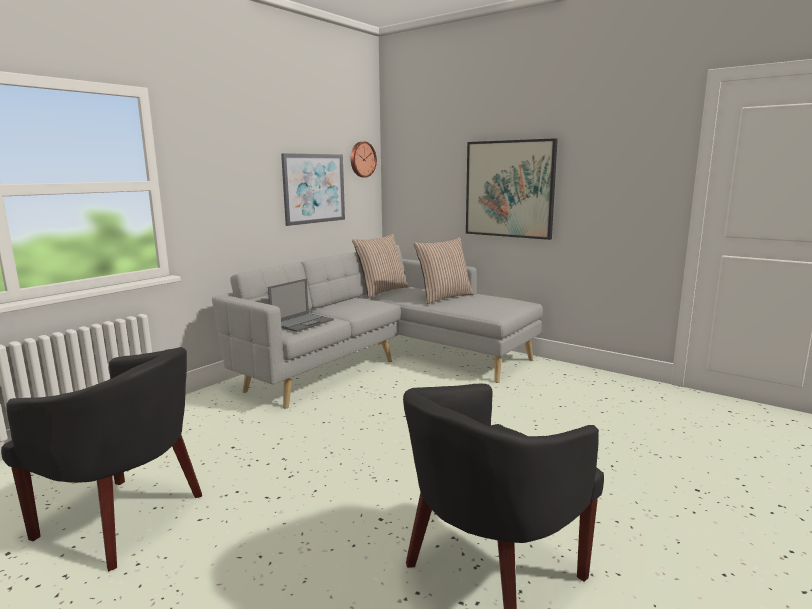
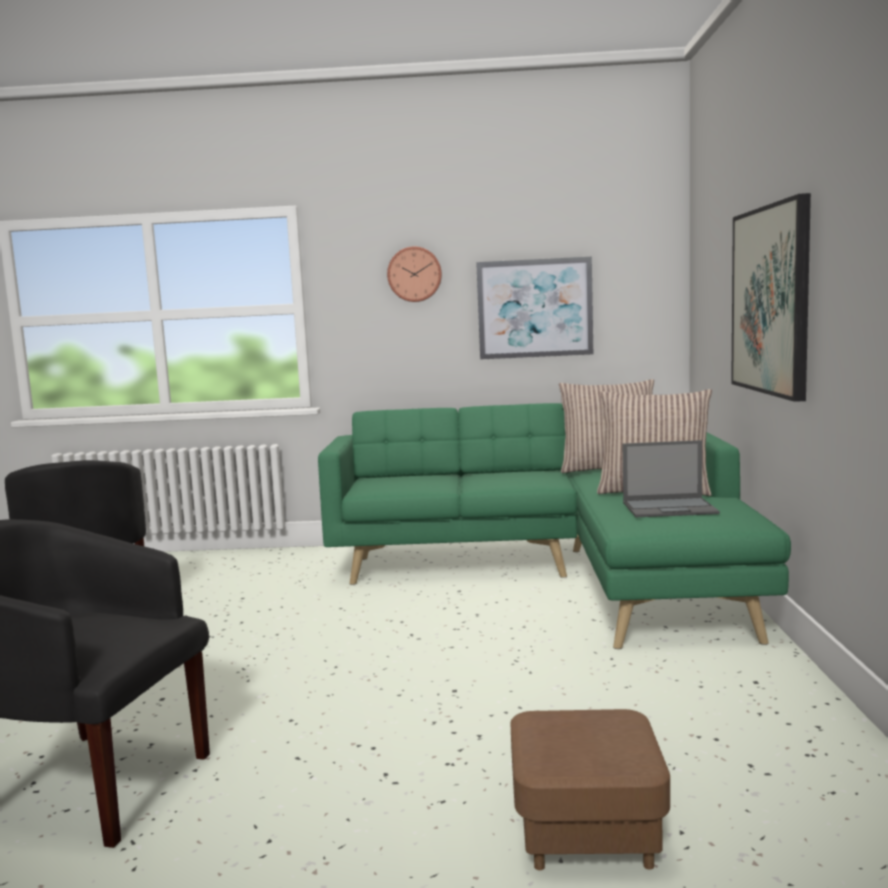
camera: 55 degrees right, 5 degrees down
grey sofa [212,245,543,408] -> green sofa [318,403,791,649]
laptop [268,278,334,332] -> laptop moved to [623,440,720,517]
wall clock [351,142,377,177] -> wall clock moved to [387,246,442,302]
none -> brown ottoman [511,709,670,870]

